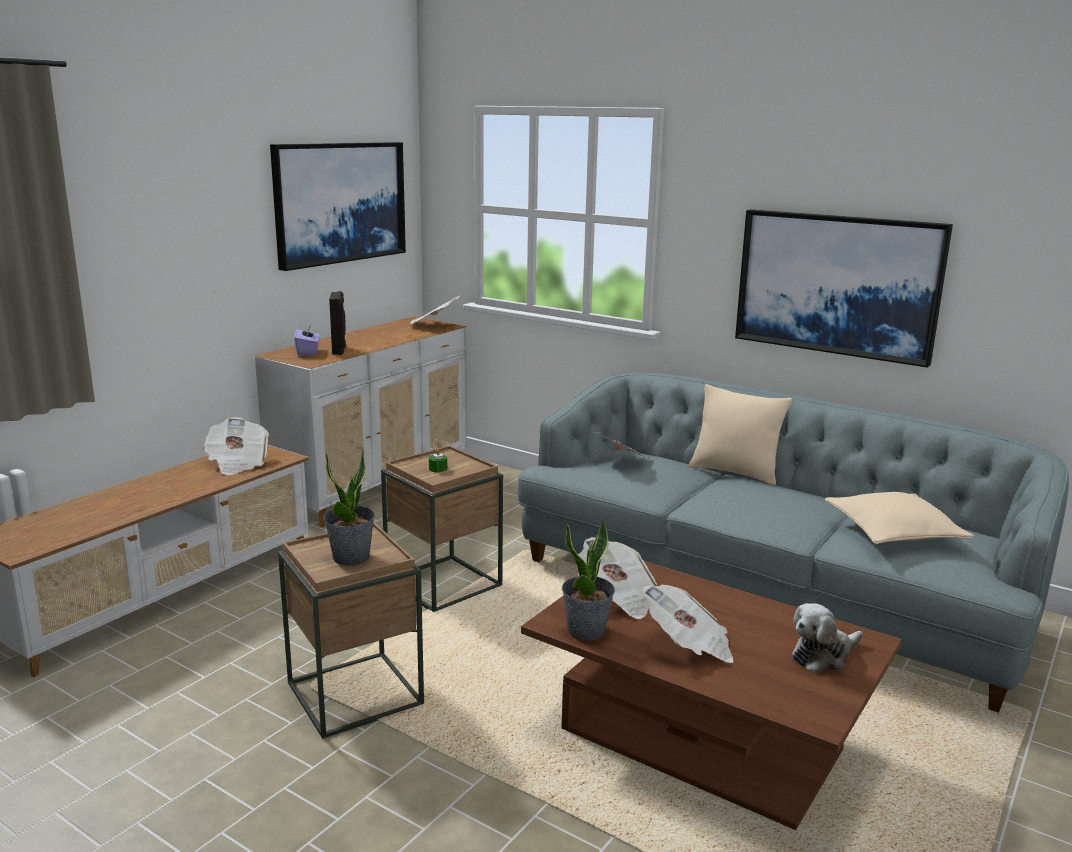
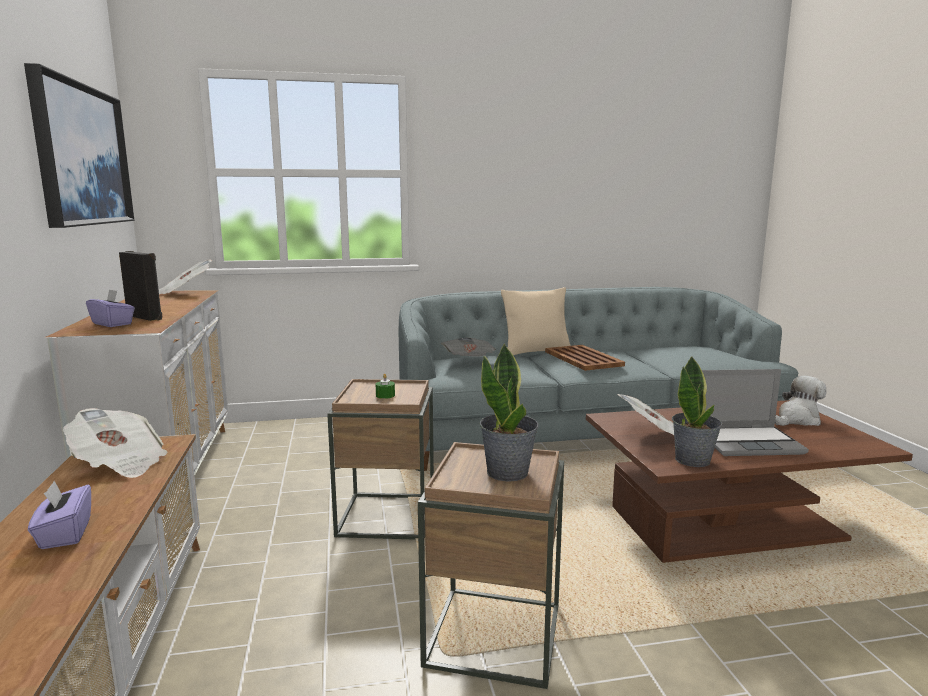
camera: 45 degrees left, 5 degrees down
newspaper [643,585,734,663] -> laptop [702,369,809,456]
picture [735,209,953,368] -> none
plush toy [792,603,863,673] -> plush toy turned 135 degrees counterclockwise [775,376,826,426]
beige pillow [825,492,974,544] -> none
none -> purple tissue box [28,481,91,549]
none -> brown tray [545,345,625,371]

